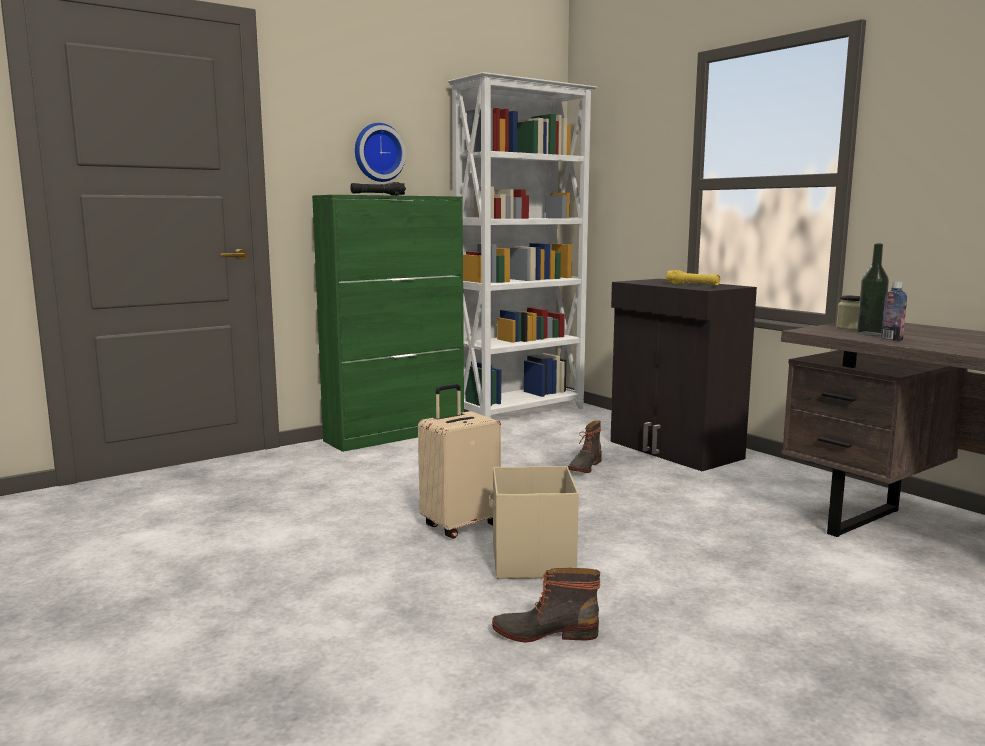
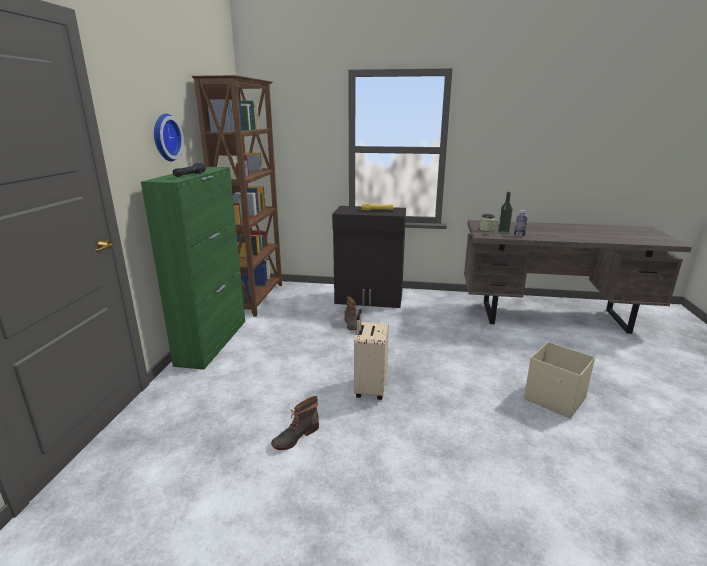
camera: 45 degrees left, 10 degrees up
white bookcase [448,72,597,418] -> brown bookcase [192,75,282,317]
beige storage box [489,466,579,579] -> beige storage box moved to [524,342,595,419]
boot [492,568,600,642] -> boot moved to [271,396,319,450]

